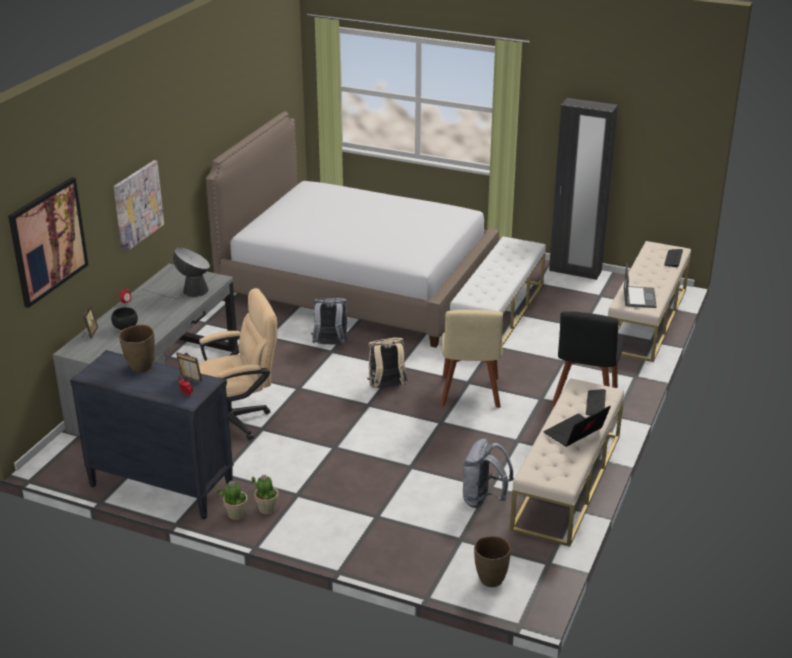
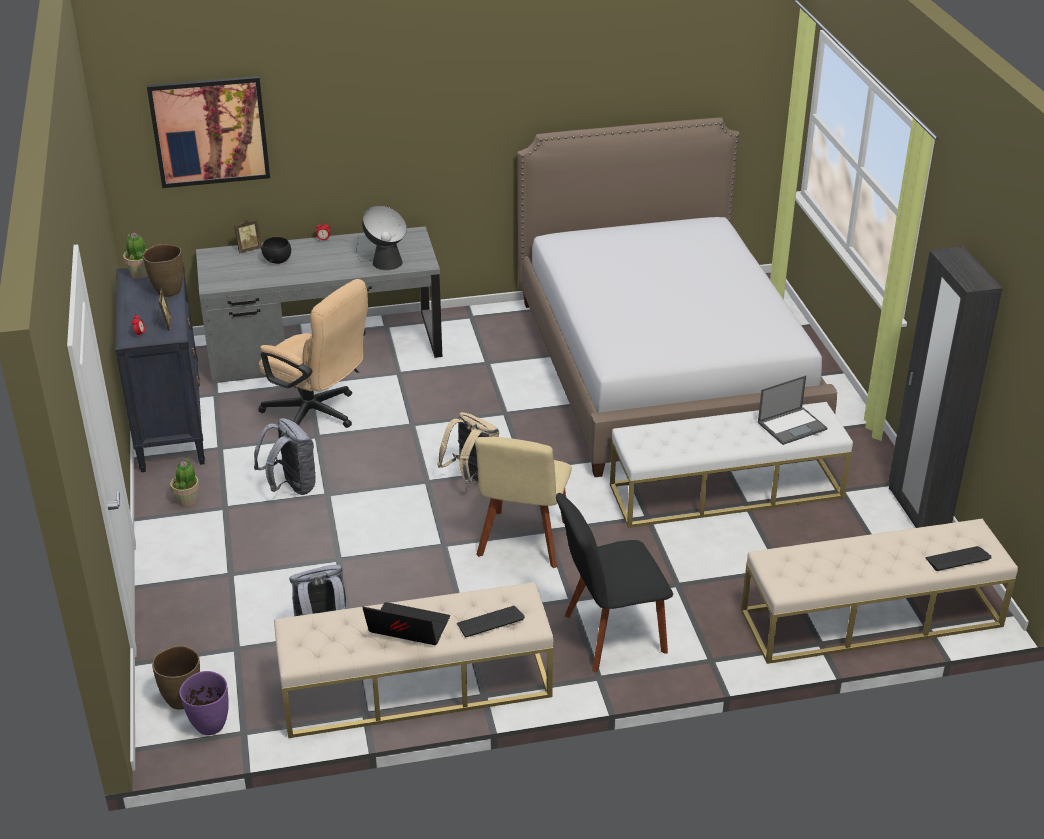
camera: 55 degrees right, 5 degrees up
picture [113,160,164,253] -> none
potted plant [216,481,248,520] -> potted plant moved to [123,233,148,279]
grey backpack [311,298,349,345] -> grey backpack moved to [254,418,316,495]
beige chair [440,310,503,408] -> beige chair turned 45 degrees counterclockwise [475,437,572,568]
laptop [624,263,657,308] -> laptop moved to [758,375,827,445]
none -> purple vase [179,671,229,735]

